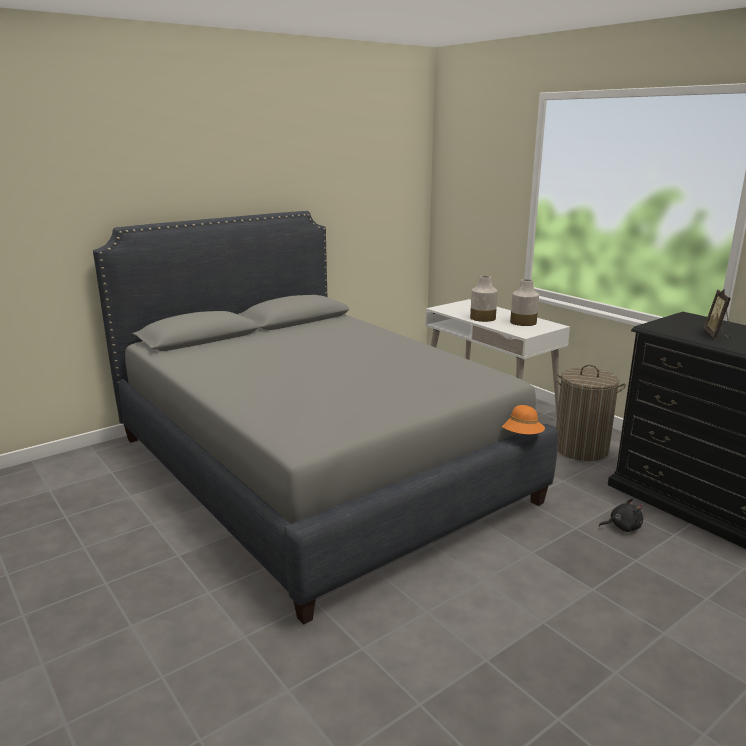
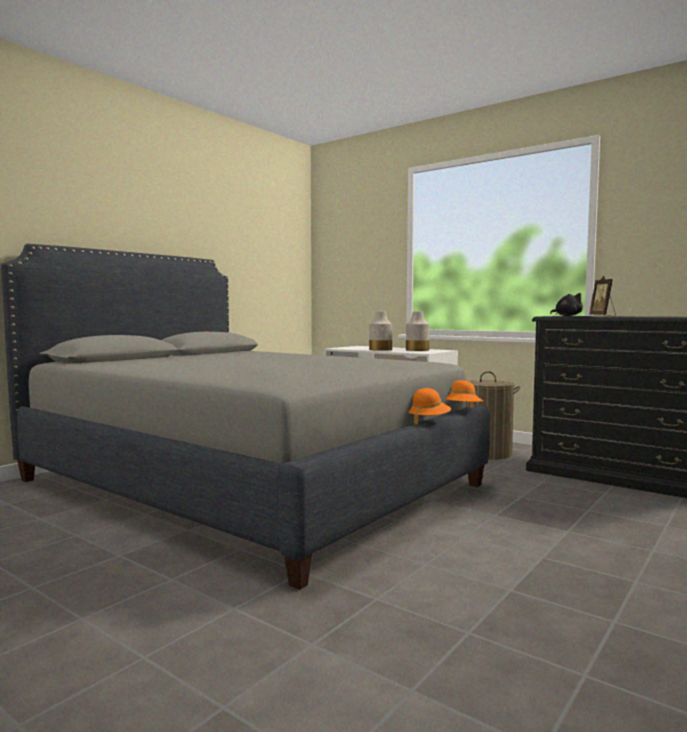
camera: 15 degrees left, 15 degrees down
black plush toy [599,498,643,532] -> black plush toy moved to [550,293,583,316]
none -> orange hat [408,388,451,425]

